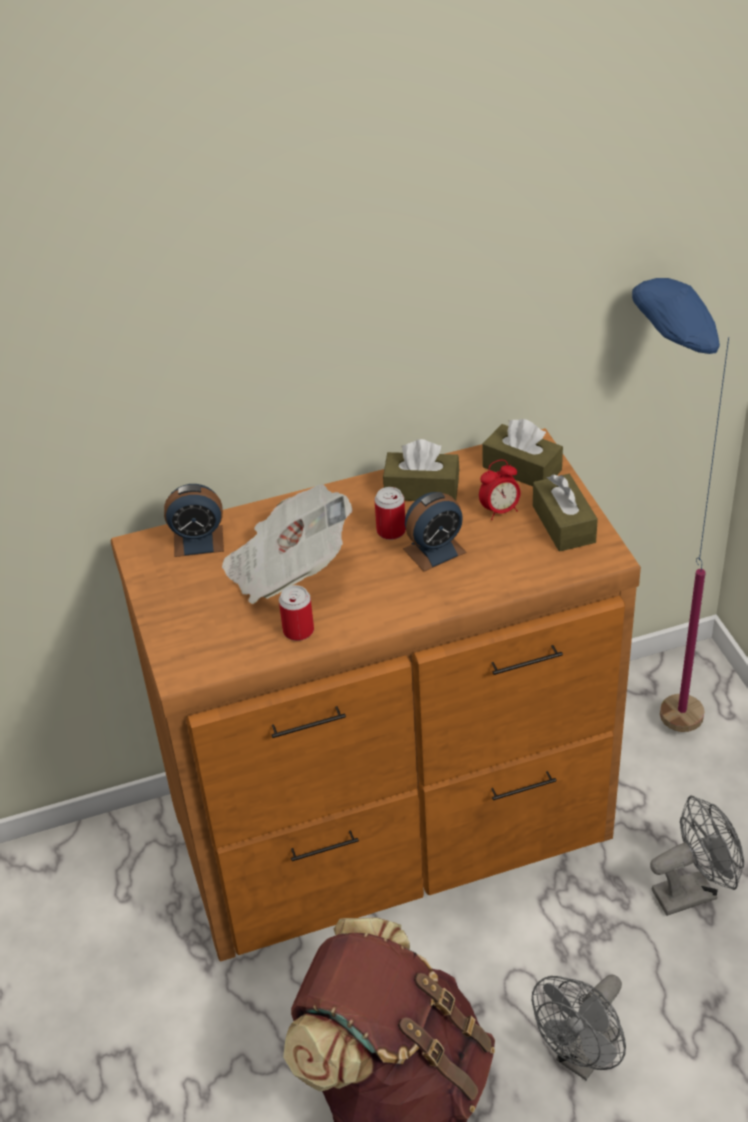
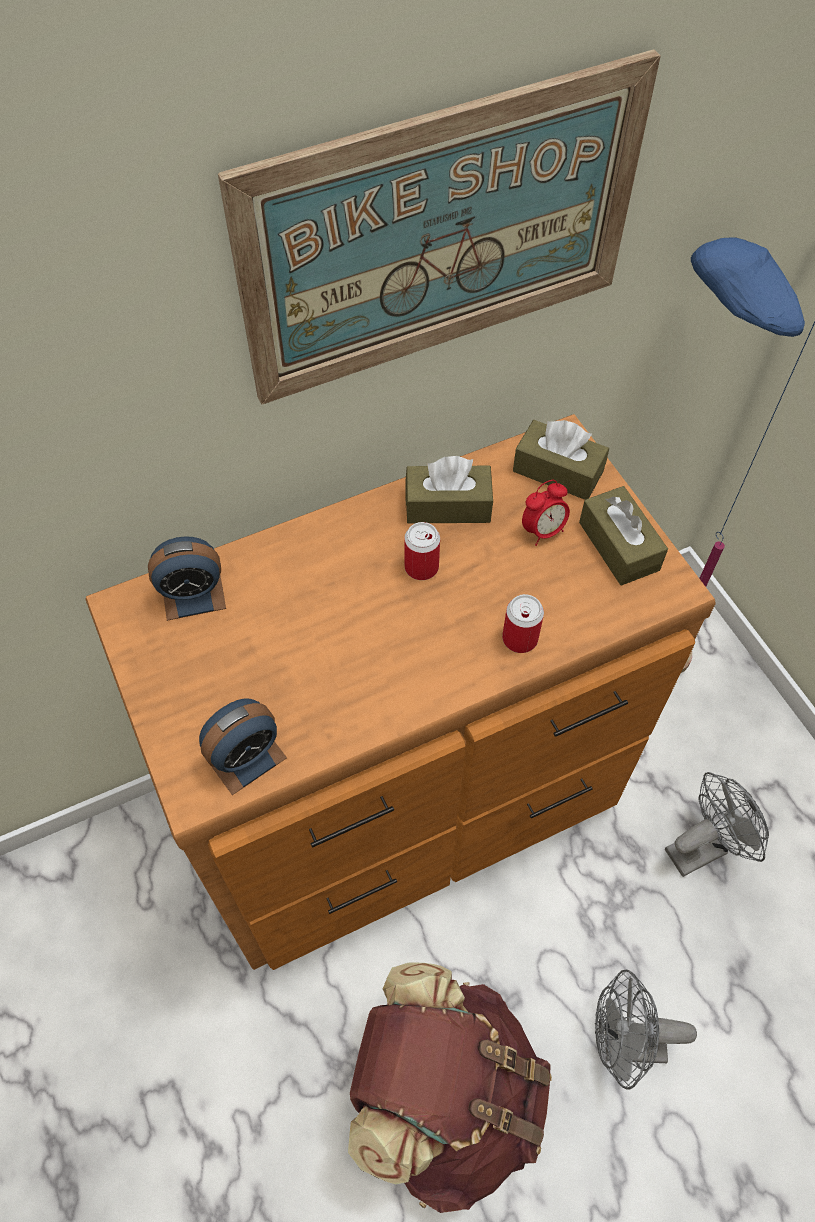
camera: 10 degrees left, 15 degrees up
newspaper [222,484,352,604] -> none
can [279,585,314,641] -> can moved to [502,594,544,653]
alarm clock [403,492,467,572] -> alarm clock moved to [199,698,287,795]
grey fan [532,975,626,1080] -> grey fan turned 60 degrees clockwise [595,969,697,1089]
none -> picture [218,50,661,405]

